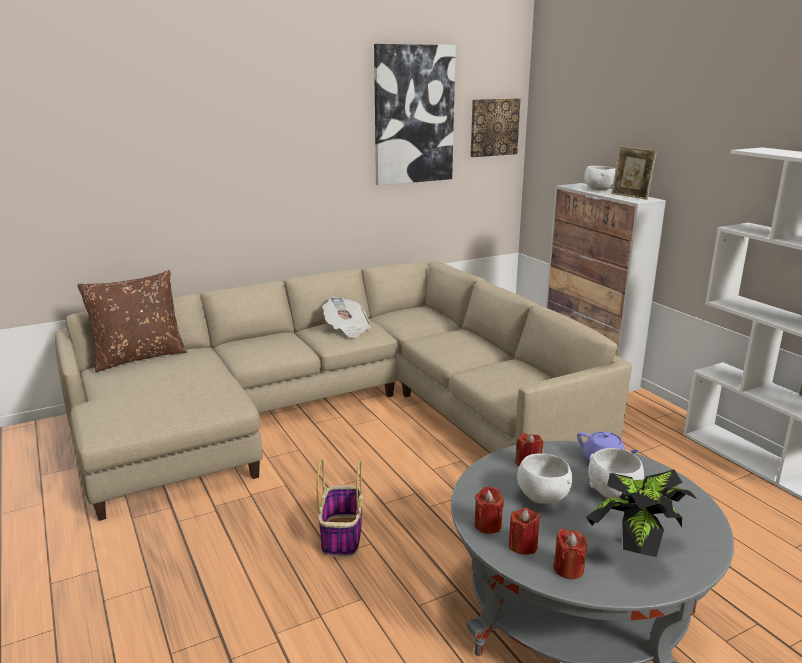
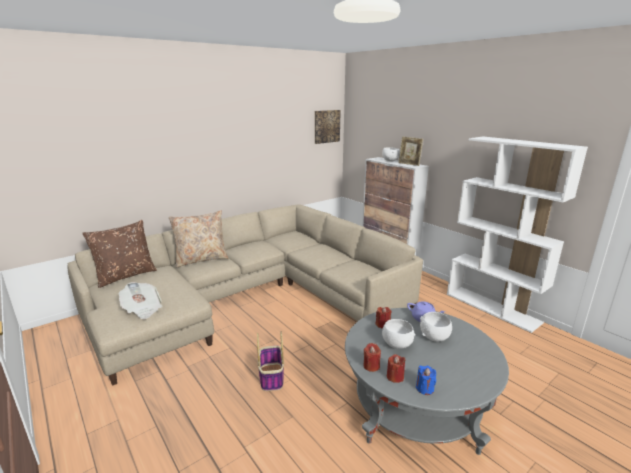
camera: 10 degrees left, 0 degrees up
newspaper [322,296,371,338] -> newspaper moved to [119,282,162,319]
picture [374,44,456,185] -> none
red candle [553,528,587,579] -> blue candle [416,366,436,395]
potted plant [586,469,697,557] -> none
none -> beige pillow [169,210,229,268]

